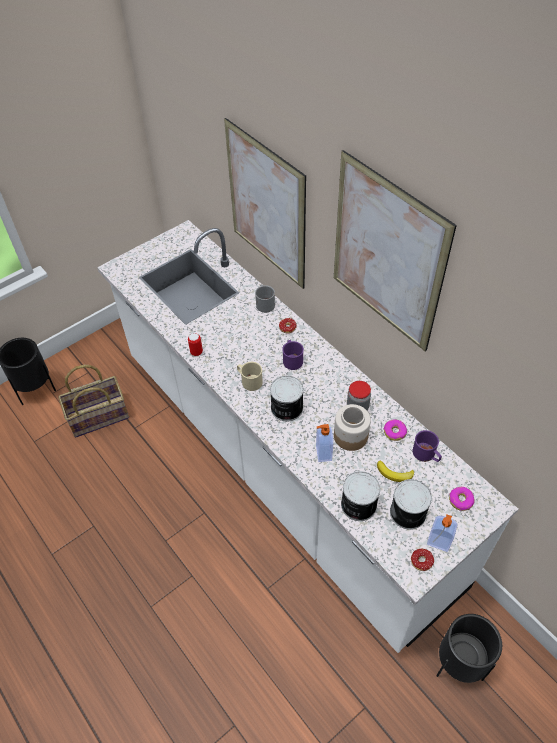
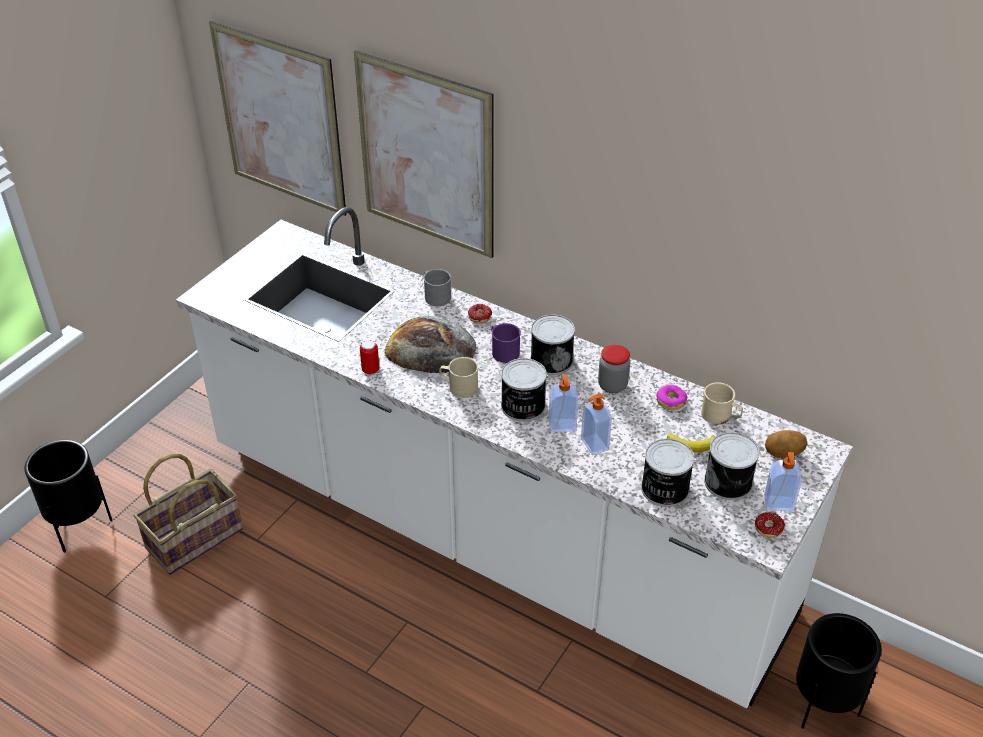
camera: 20 degrees left, 10 degrees down
picture [334,150,457,352] -> picture moved to [209,20,346,216]
jar [334,404,371,451] -> none
purple mug [413,430,442,462] -> beige mug [701,382,743,424]
donut [449,487,474,511] -> potato [765,430,807,459]
none -> bread [384,316,477,373]
none -> can [530,315,575,375]
none -> soap dispenser [549,375,578,432]

